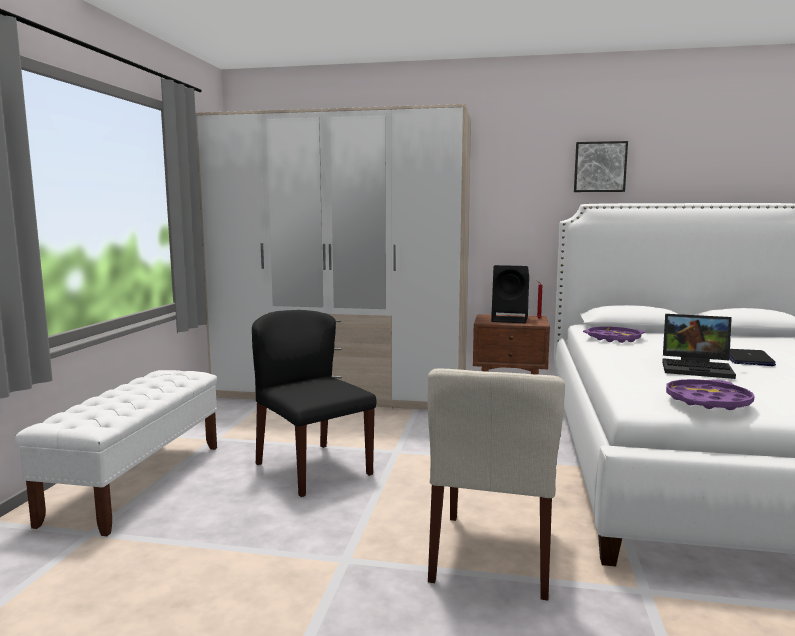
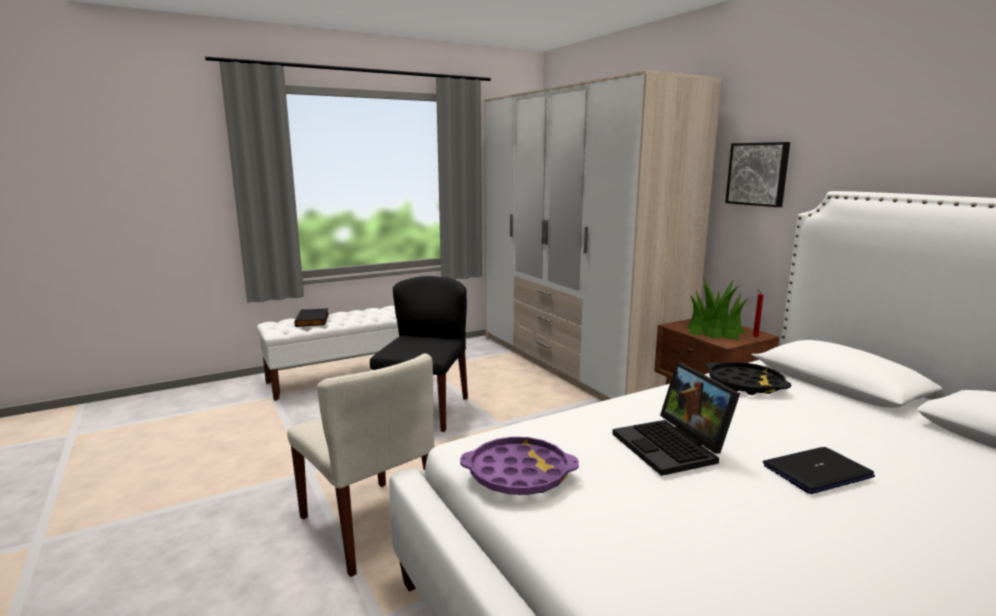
camera: 50 degrees right, 5 degrees up
beige chair [427,368,565,601] -> beige chair turned 105 degrees counterclockwise [287,354,434,577]
black speaker [491,265,529,323] -> potted plant [686,278,748,340]
picture [574,141,628,192] -> picture moved to [725,142,790,207]
purple tray [583,326,645,343] -> black tray [706,362,791,395]
none -> black book [294,308,329,327]

